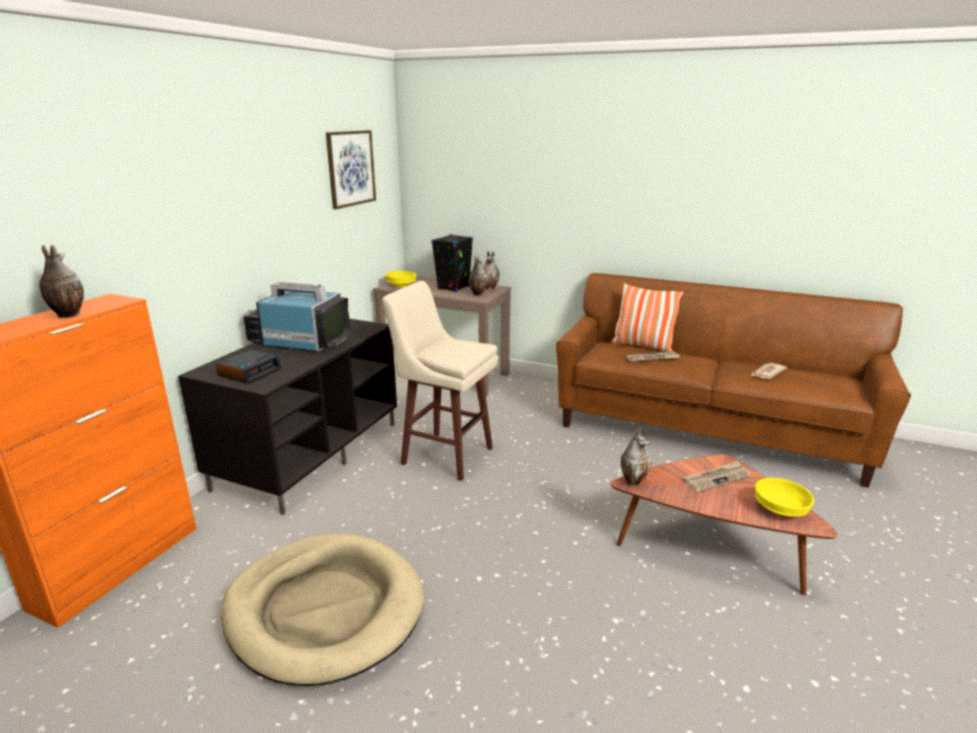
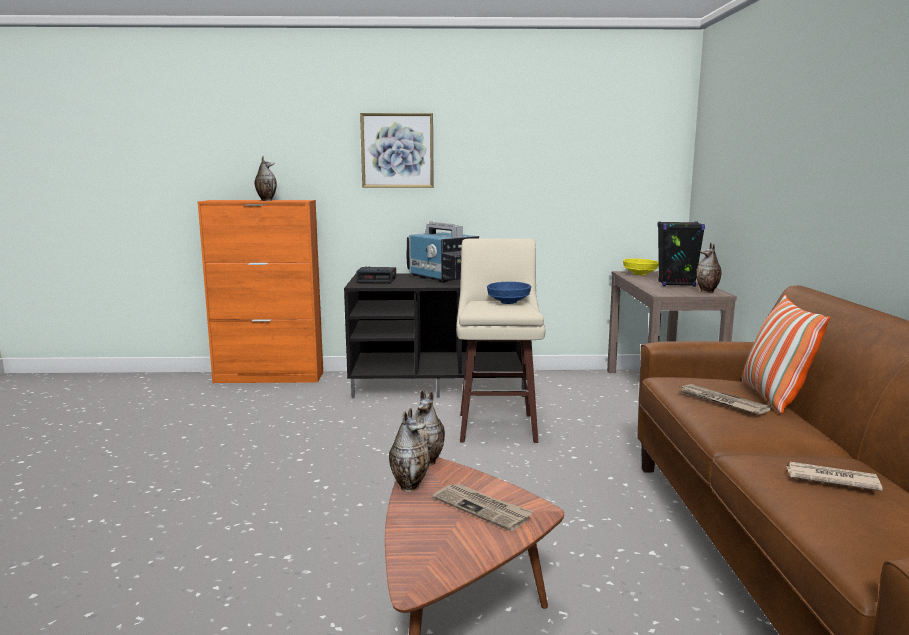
camera: 65 degrees right, 10 degrees down
beige dog bed [221,533,424,686] -> none
television [243,282,350,353] -> television turned 150 degrees clockwise [406,221,479,283]
picture [326,130,376,209] -> picture moved to [360,113,434,188]
vase [469,256,487,296] -> vase moved to [389,408,430,492]
yellow bowl [755,478,814,517] -> none
none -> blue bowl [487,282,531,304]

